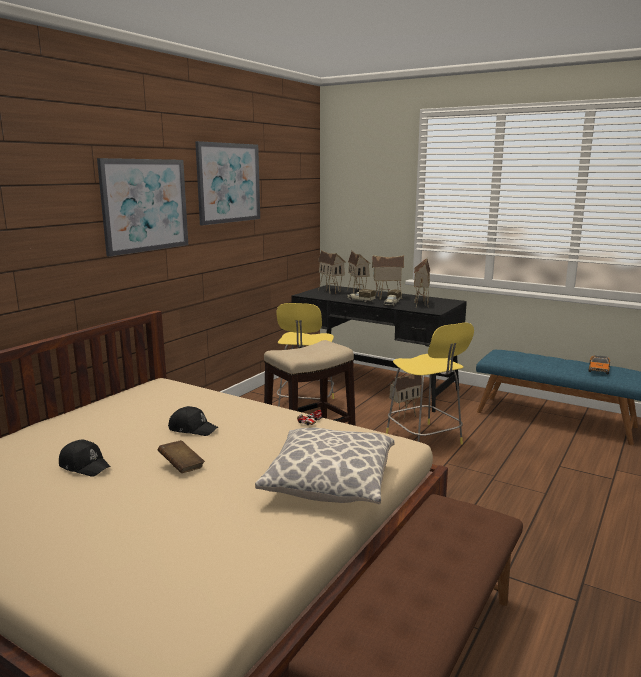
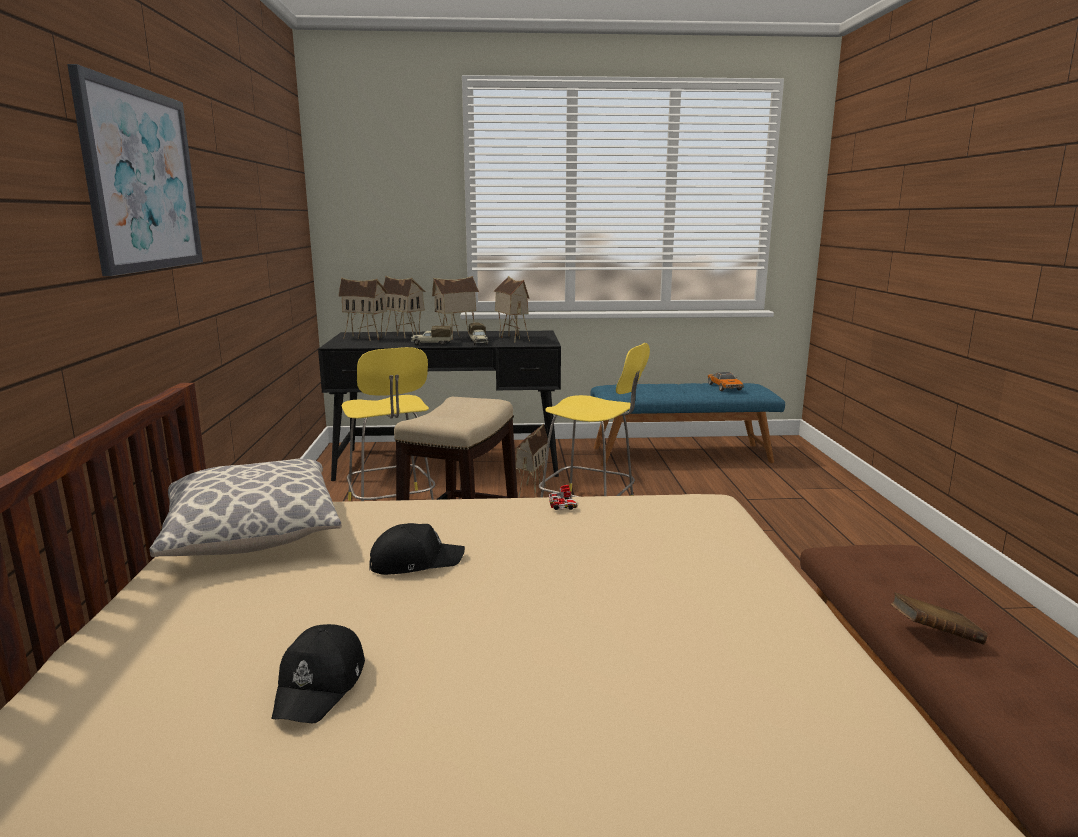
camera: 35 degrees left, 0 degrees up
black cap [59,440,111,477] -> black cap turned 105 degrees clockwise [271,624,365,724]
brown book [158,440,205,473] -> brown book moved to [891,592,987,644]
picture [195,141,260,225] -> none
pillow [255,428,395,504] -> pillow moved to [150,459,342,557]

